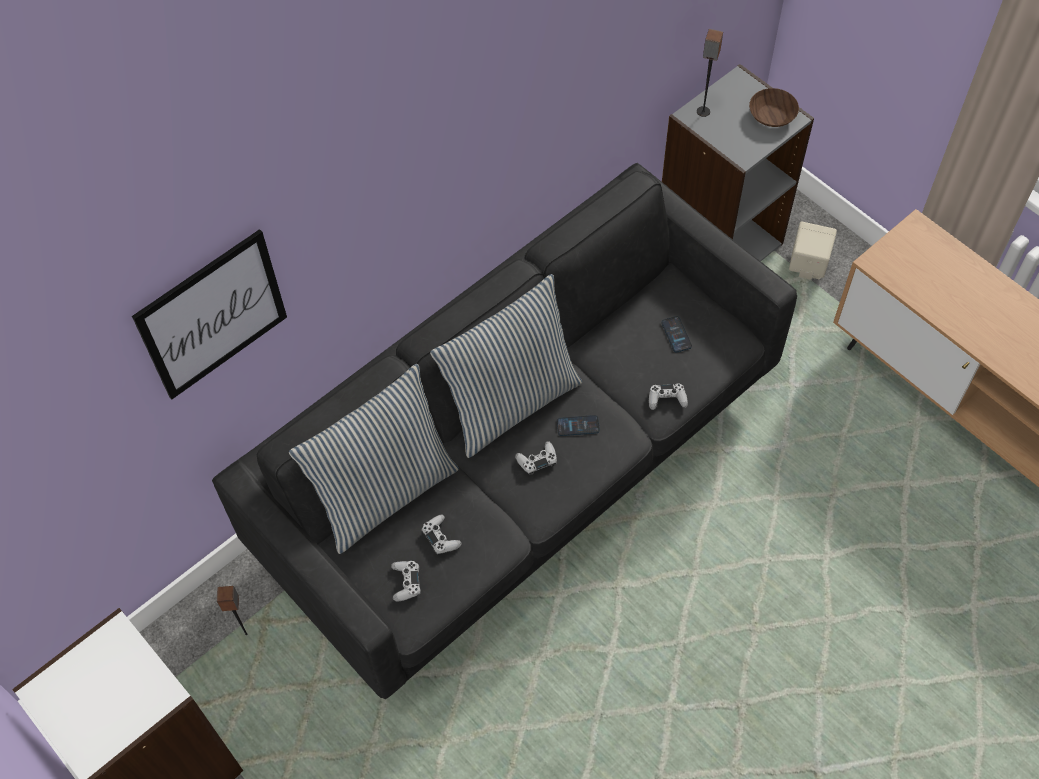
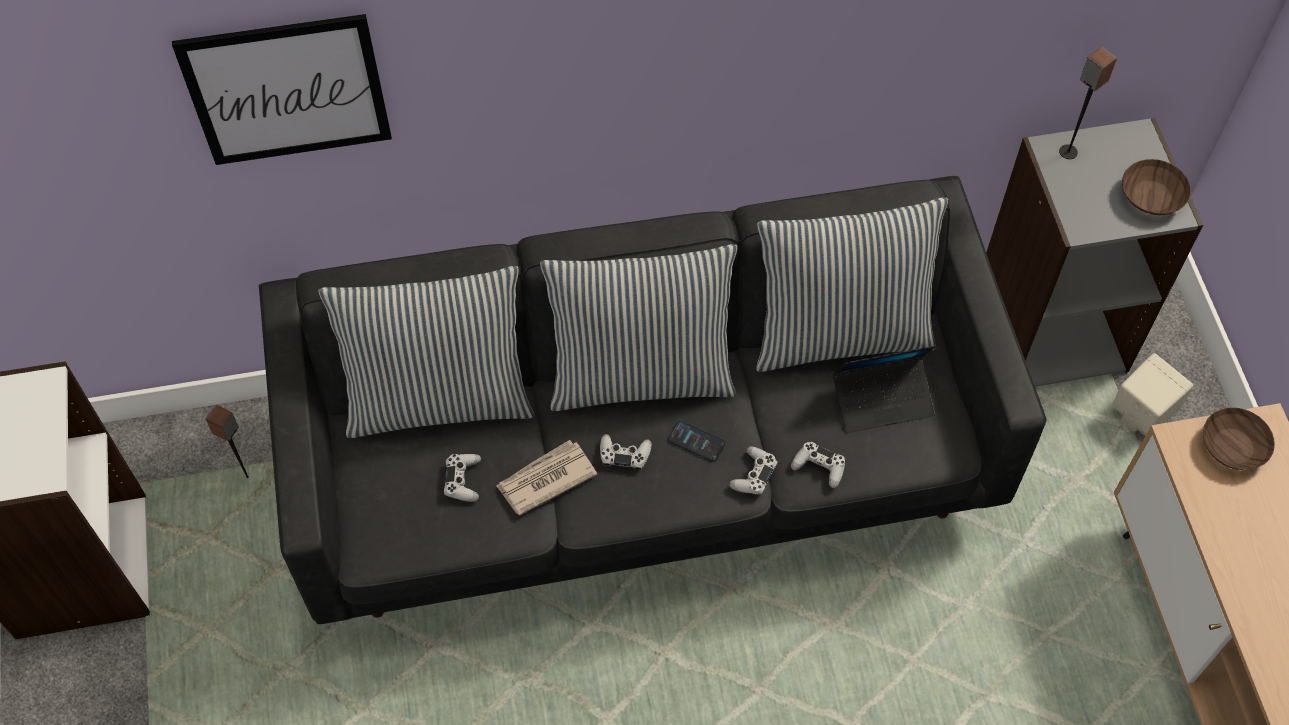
camera: 30 degrees right, 0 degrees up
white game controller [391,561,421,601] -> white game controller moved to [729,446,778,495]
phone [661,316,692,352] -> laptop [833,346,936,433]
none -> newspaper [496,440,597,516]
none -> pillow [756,197,948,372]
none -> brown bowl [1203,407,1275,470]

